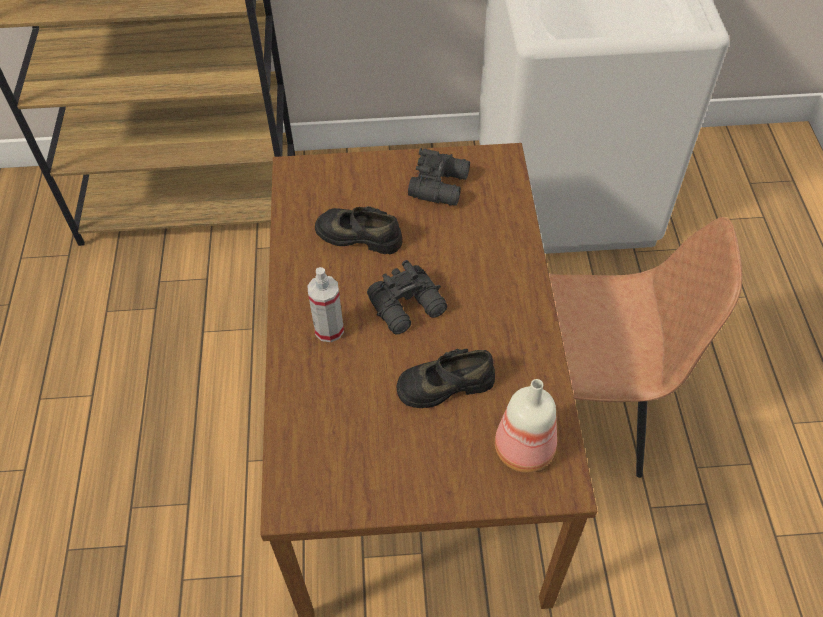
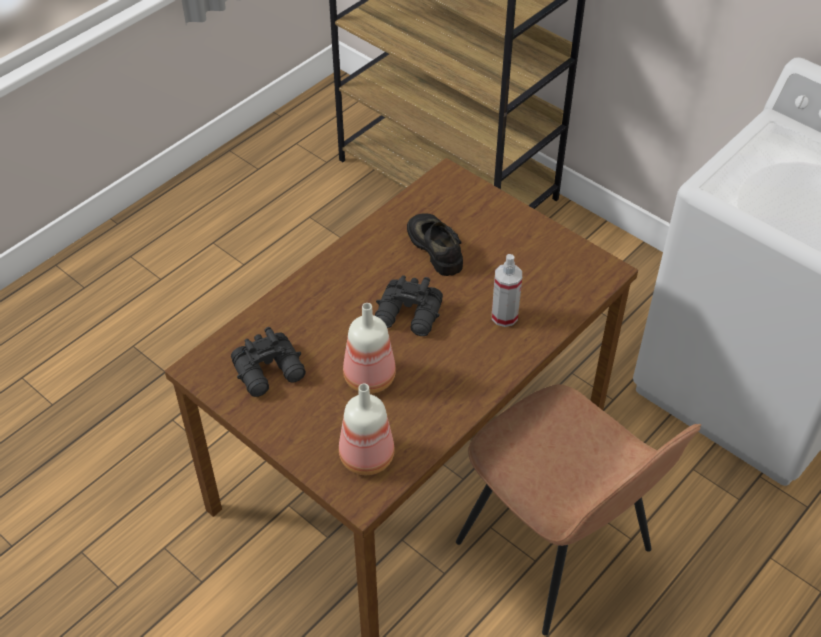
camera: 45 degrees right, 5 degrees down
spray bottle [307,267,344,342] -> spray bottle moved to [492,254,522,327]
black shoe [396,349,495,408] -> bottle [343,303,396,394]
black binoculars [408,148,470,206] -> black binoculars moved to [231,327,306,397]

